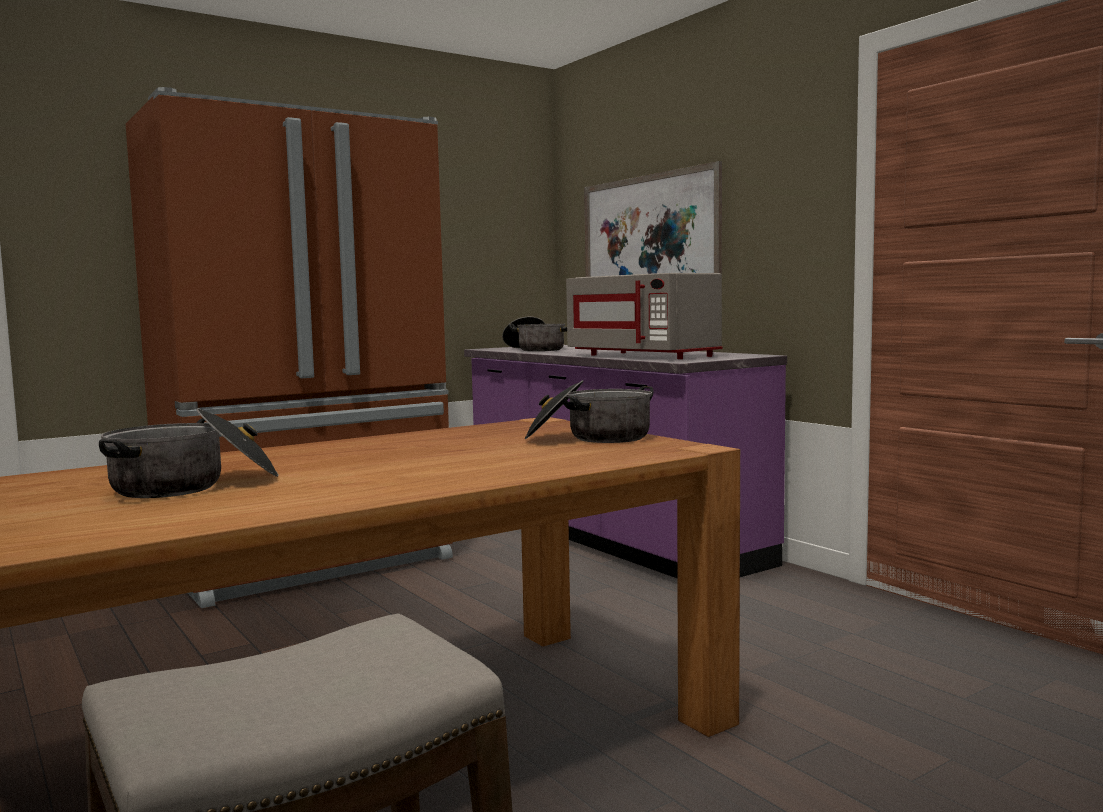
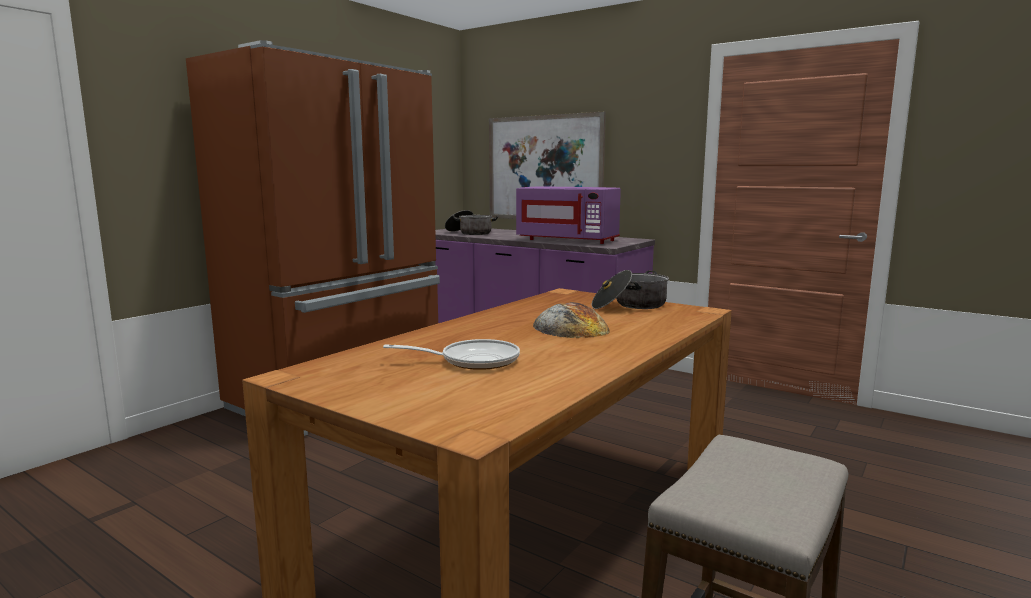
camera: 20 degrees left, 5 degrees up
cooking pot [99,408,279,498] -> frying pan [383,339,520,370]
grey microwave [566,273,723,359] -> purple microwave [516,186,621,244]
none -> bread [533,302,610,338]

